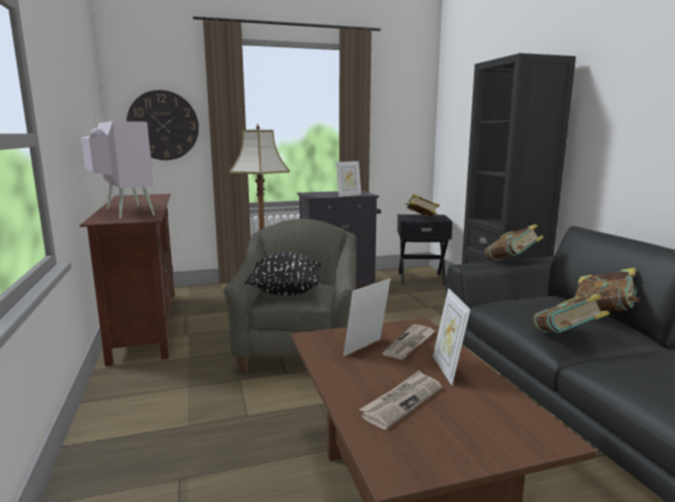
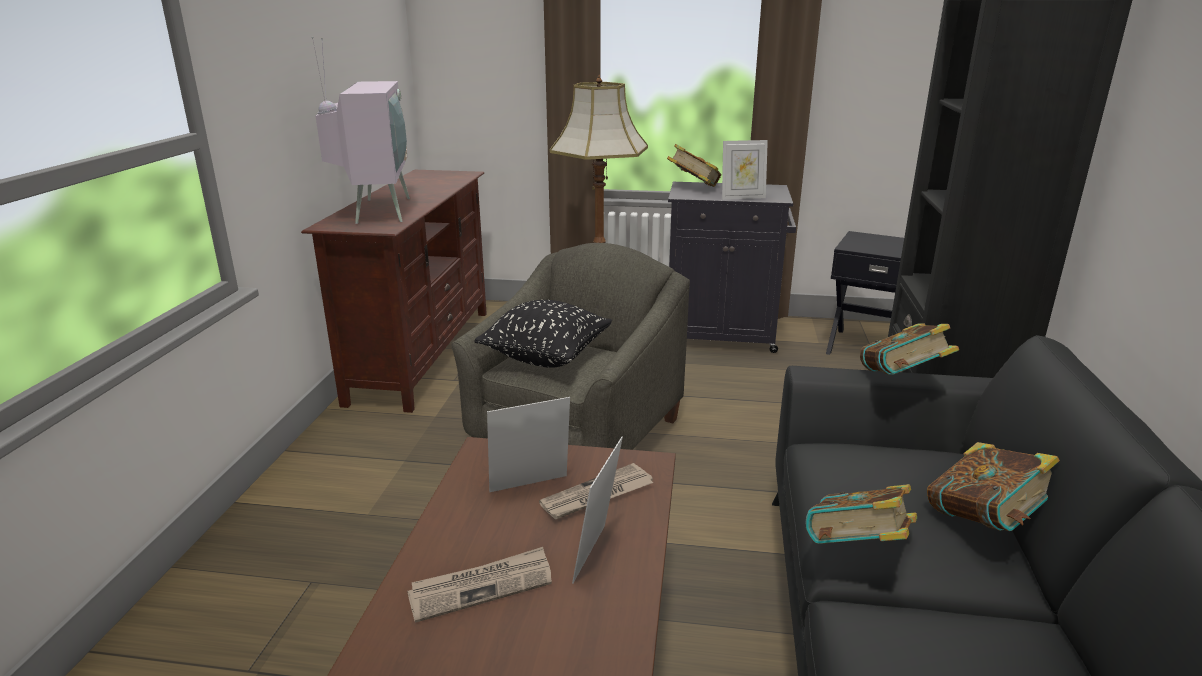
camera: 25 degrees right, 10 degrees up
wall clock [126,90,199,160] -> none
book [404,194,440,218] -> book moved to [667,144,721,187]

